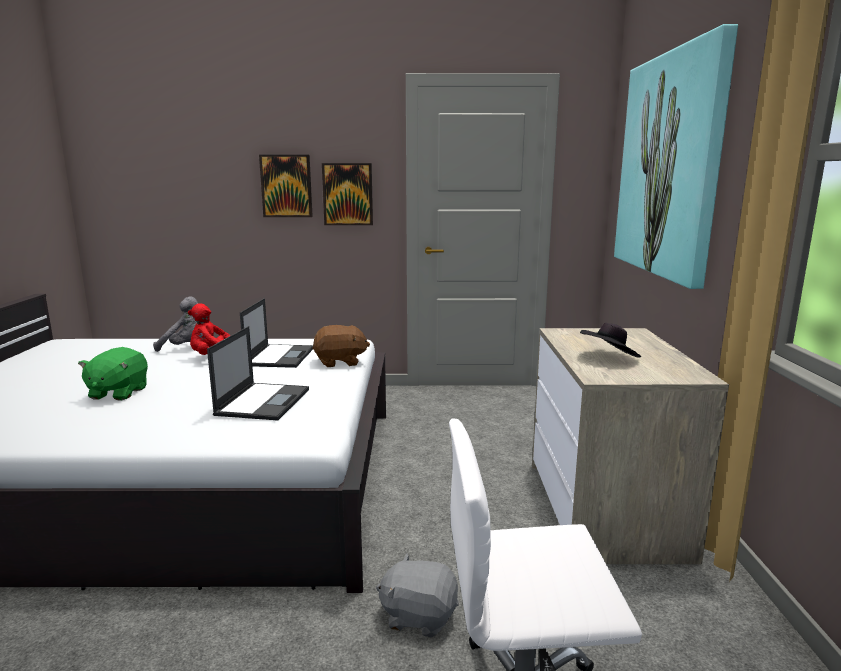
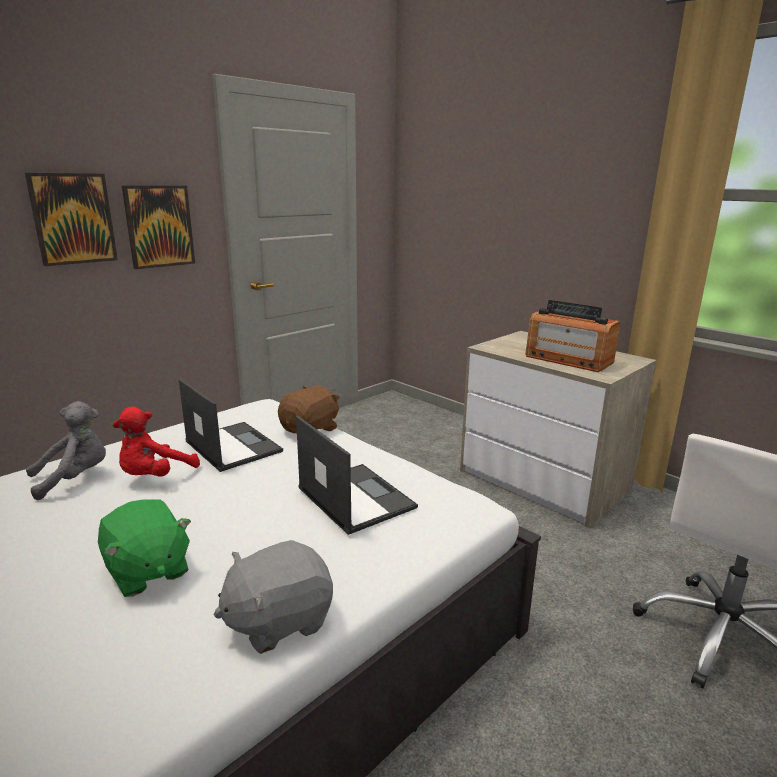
camera: 45 degrees left, 5 degrees up
grey plush toy [376,553,459,638] -> grey plush toy moved to [214,540,333,654]
black hat [580,323,641,357] -> radio [525,300,621,372]
picture [614,24,738,289] -> none

